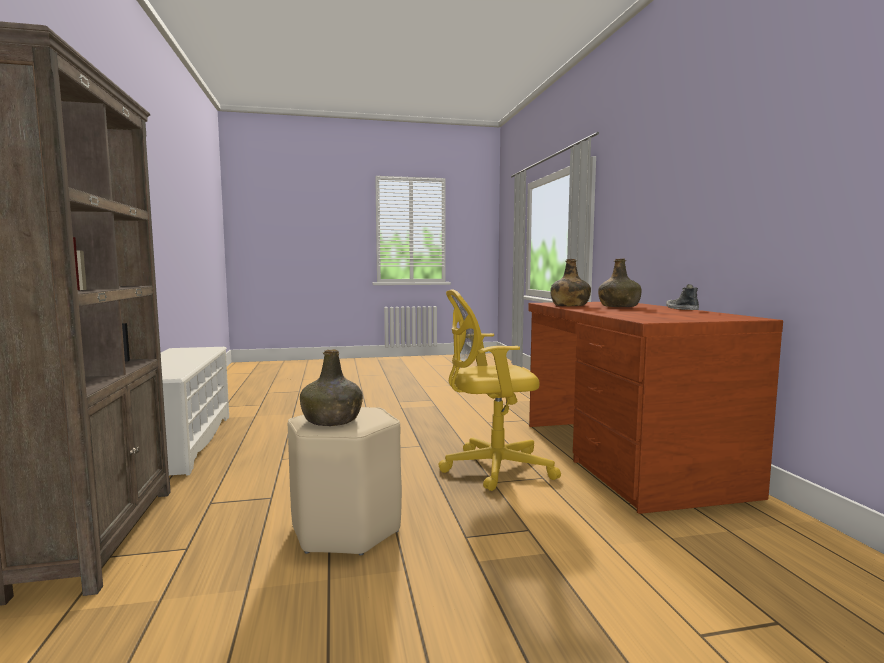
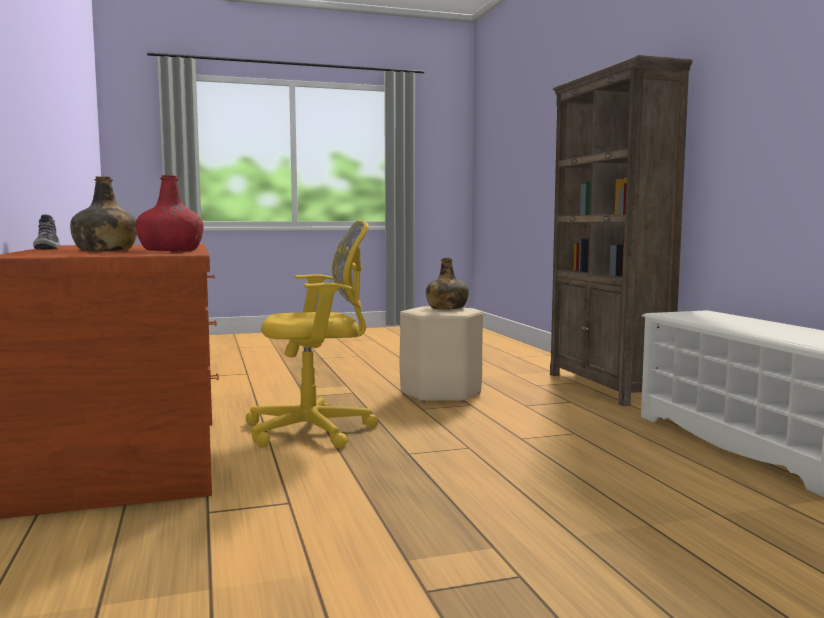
camera: 175 degrees right, 0 degrees up
green bottle [550,259,591,306] -> red bottle [136,175,204,252]

